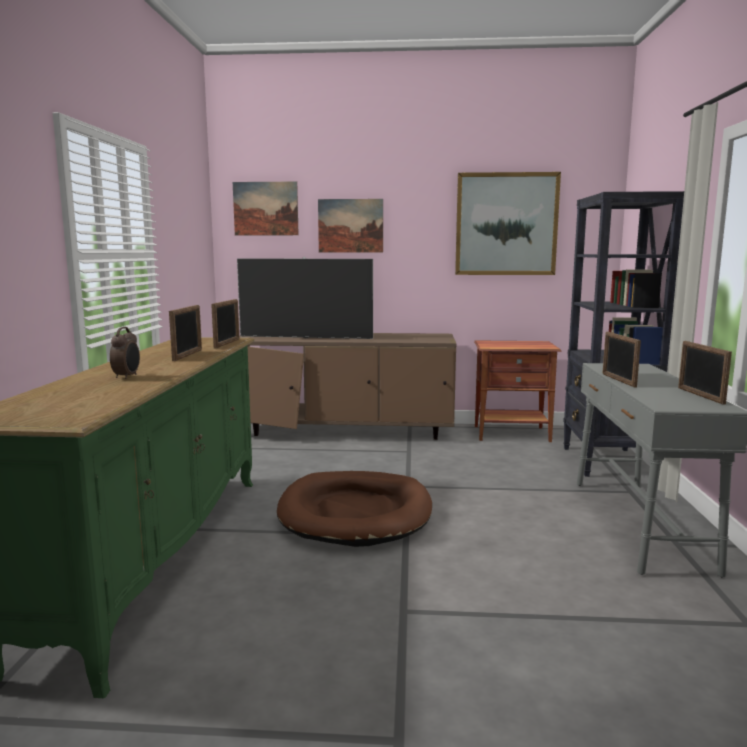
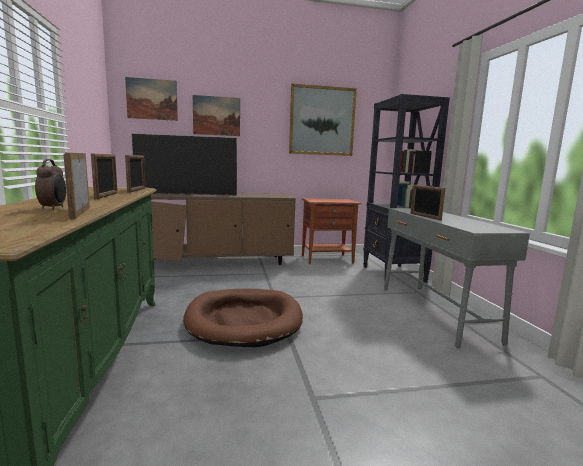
camera: 15 degrees left, 0 degrees up
picture frame [678,341,732,405] -> picture frame moved to [64,153,90,219]

